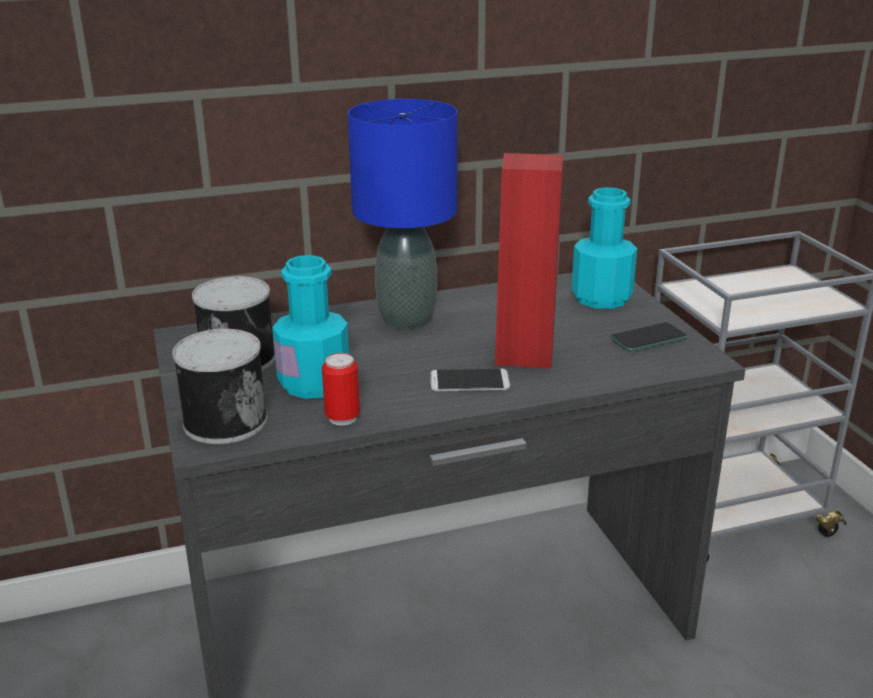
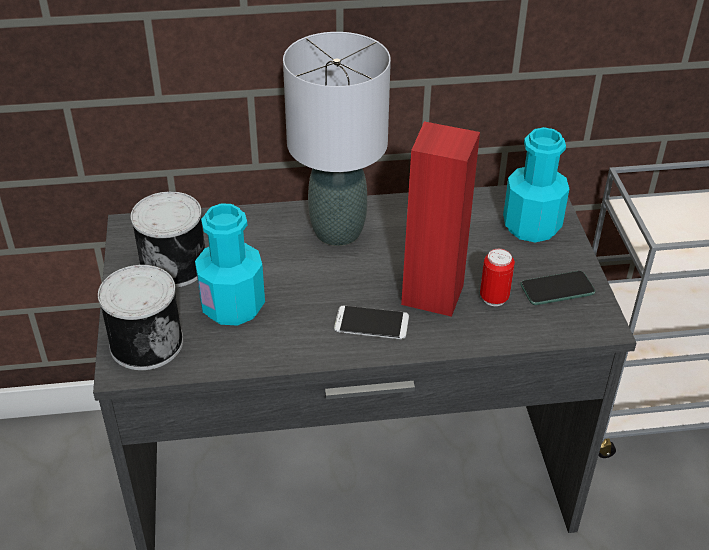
camera: 10 degrees right, 15 degrees up
can [322,353,360,425] -> can moved to [480,249,515,306]
blue table lamp [348,99,458,329] -> grey table lamp [283,32,391,246]

